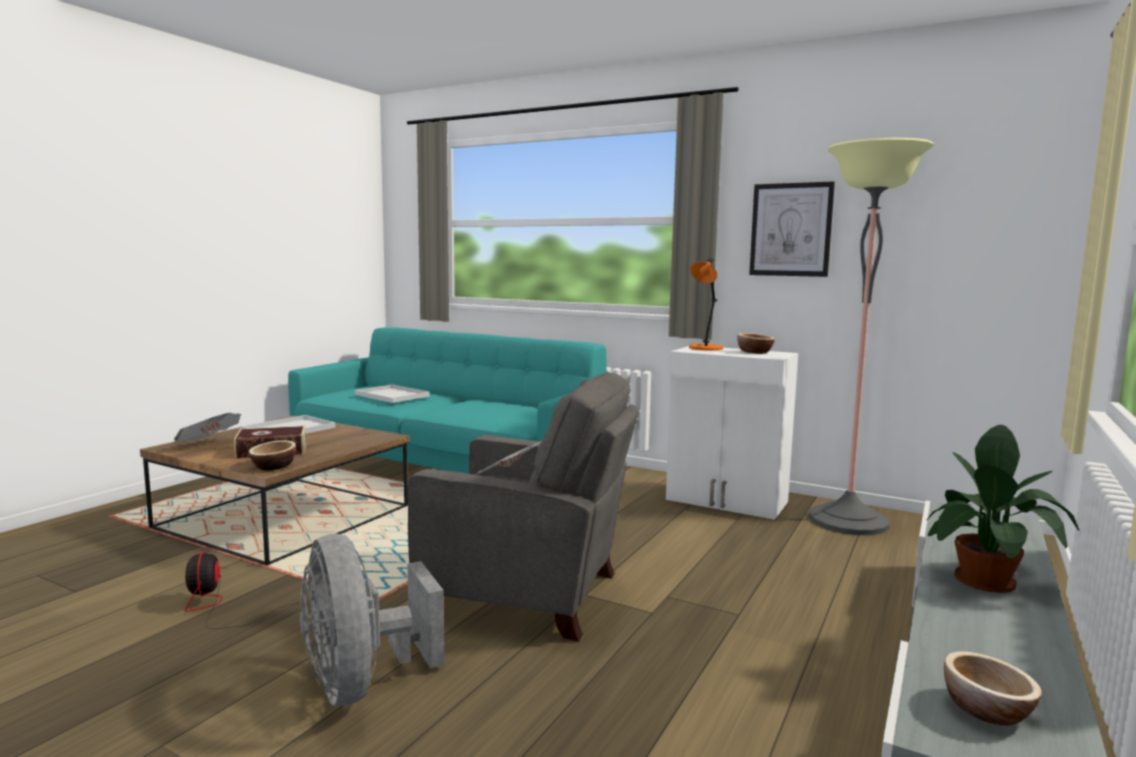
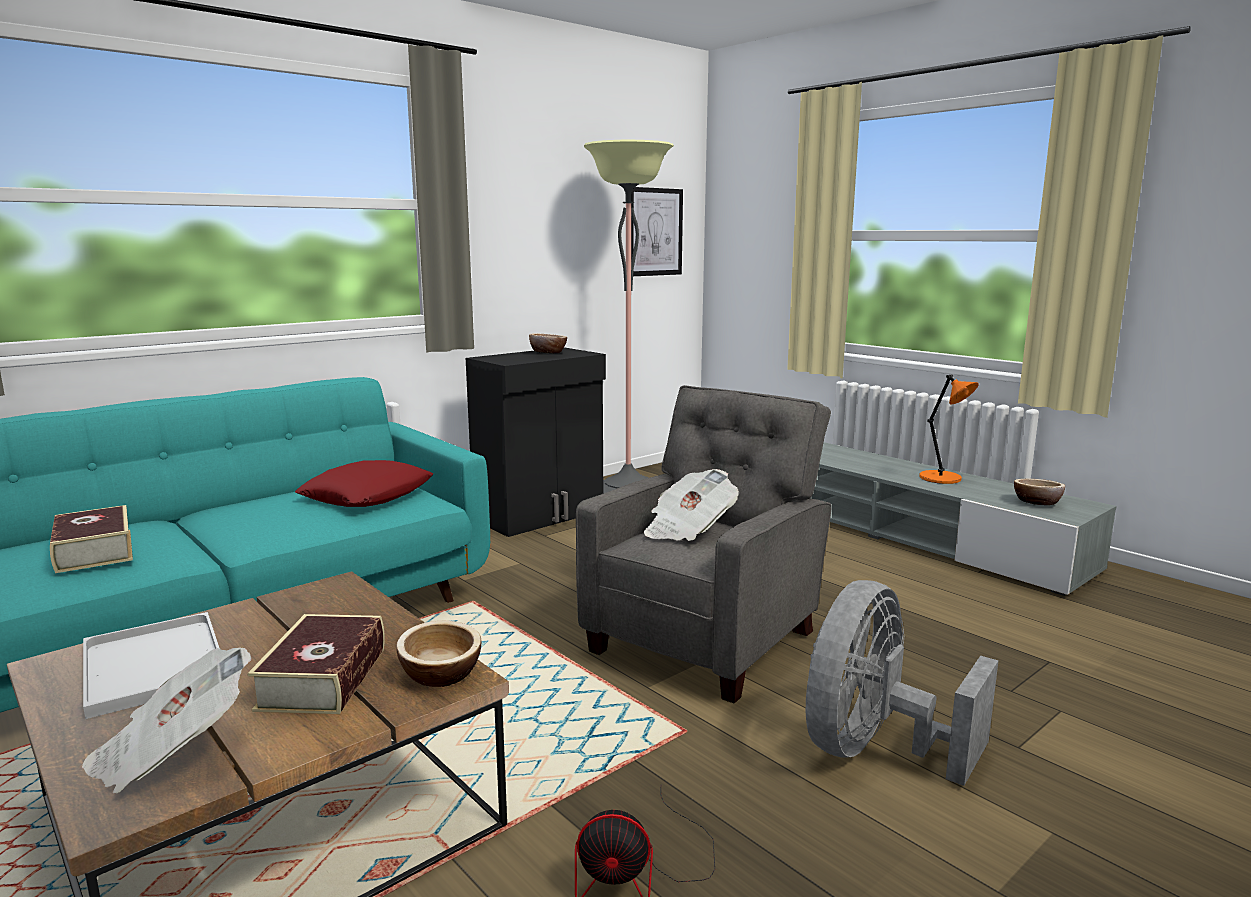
camera: 70 degrees left, 5 degrees up
grey fan [300,534,444,706] -> grey fan turned 135 degrees clockwise [806,580,998,786]
white tray [355,385,430,403] -> book [50,505,133,573]
white cabinet [666,346,798,520] -> black cabinet [466,347,606,537]
orange table lamp [689,259,723,351] -> orange table lamp moved to [919,374,979,484]
picture [749,181,835,277] -> picture moved to [631,187,683,276]
potted plant [927,425,1079,593] -> none
none -> red pillow [295,460,433,507]

